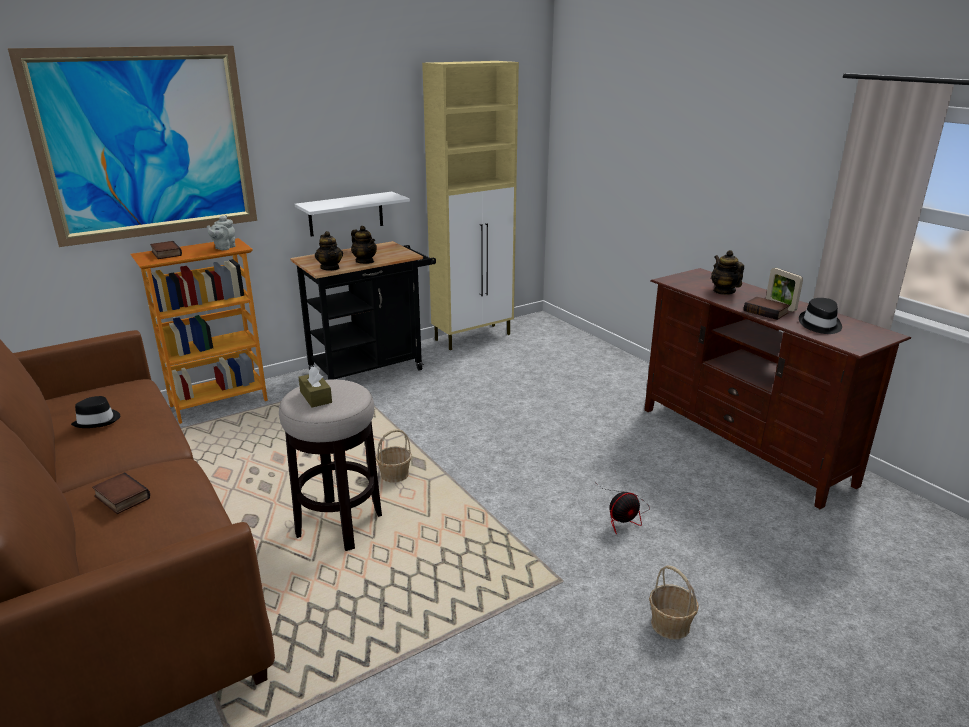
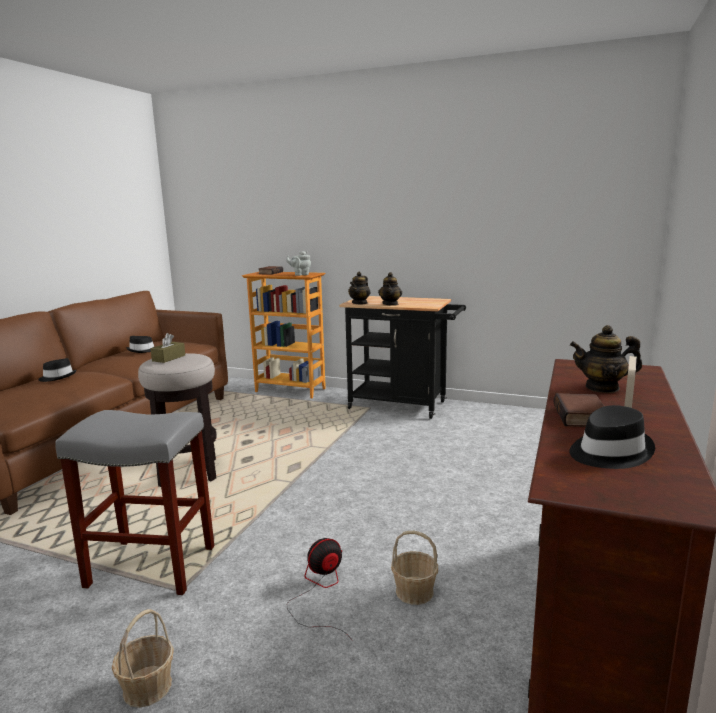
camera: 55 degrees right, 10 degrees down
picture [8,46,257,247] -> none
book [92,472,150,514] -> black hat [38,358,76,382]
white shelf [294,192,410,236] -> none
basket [376,429,412,483] -> basket moved to [391,531,438,605]
beige cabinet [422,61,519,350] -> none
fan [597,484,650,535] -> fan turned 120 degrees clockwise [287,538,353,641]
teapot [711,250,744,295] -> teapot turned 120 degrees counterclockwise [570,325,642,393]
none -> grey stool [55,410,214,595]

